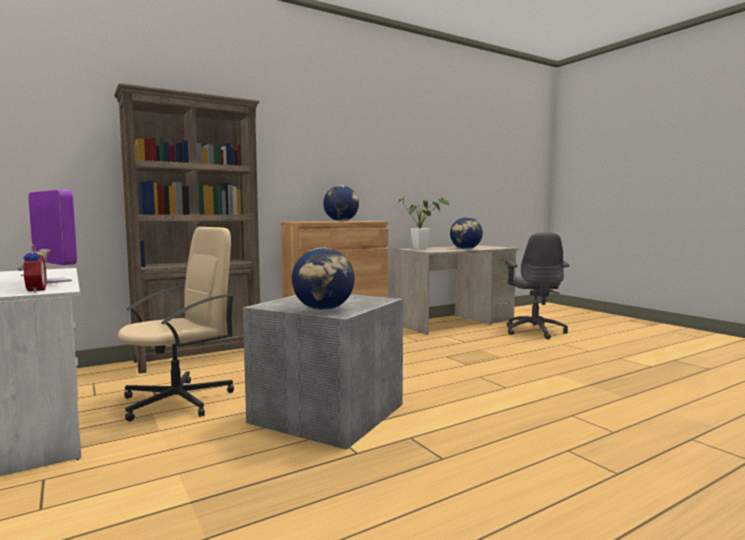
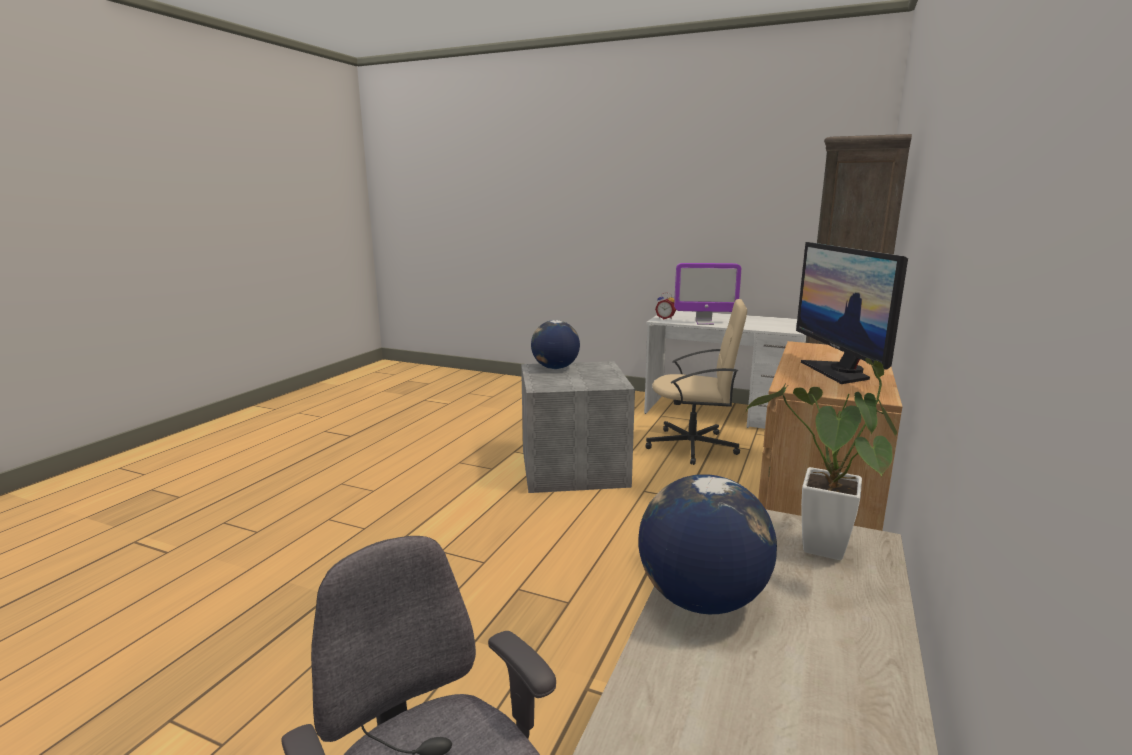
camera: 145 degrees right, 10 degrees up
beige office chair [118,227,234,421] -> beige office chair turned 90 degrees counterclockwise [646,299,747,465]
globe [323,186,359,221] -> monitor [796,242,908,384]

